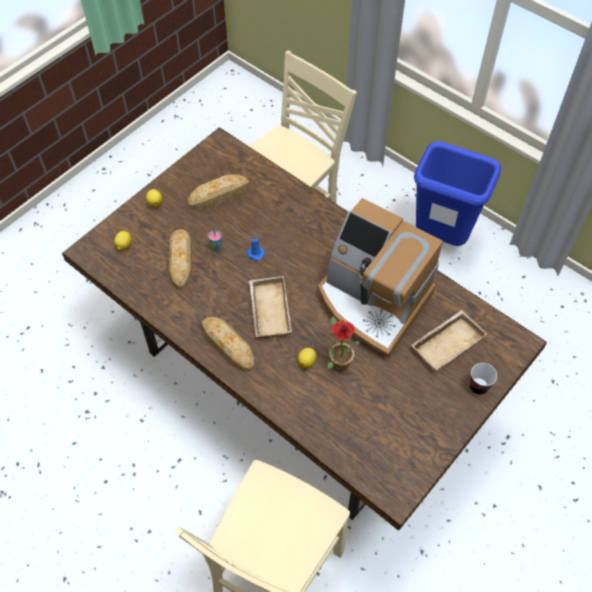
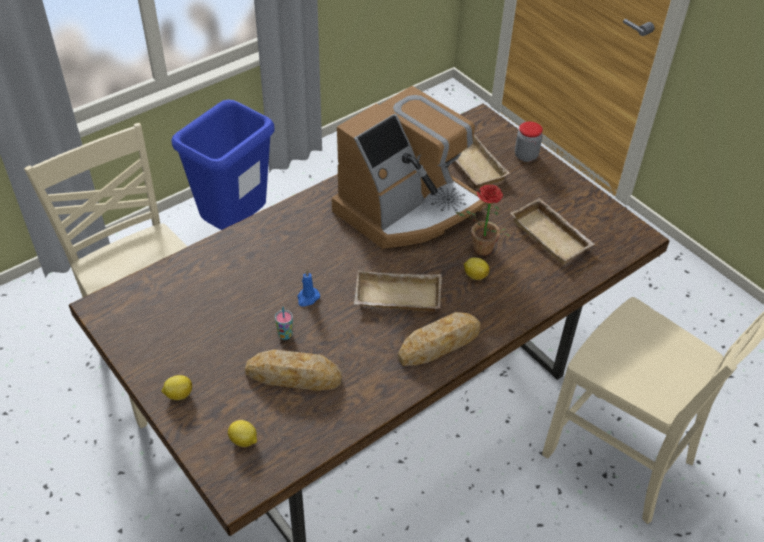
camera: 80 degrees left, 10 degrees down
bread [188,174,250,210] -> none
cup [470,363,497,395] -> jar [515,122,543,162]
none -> beige tray [511,198,595,265]

